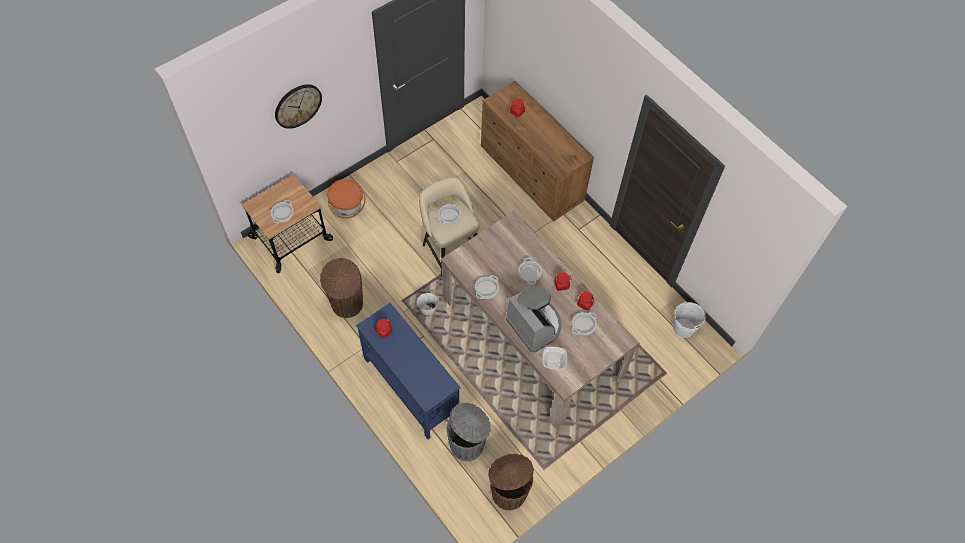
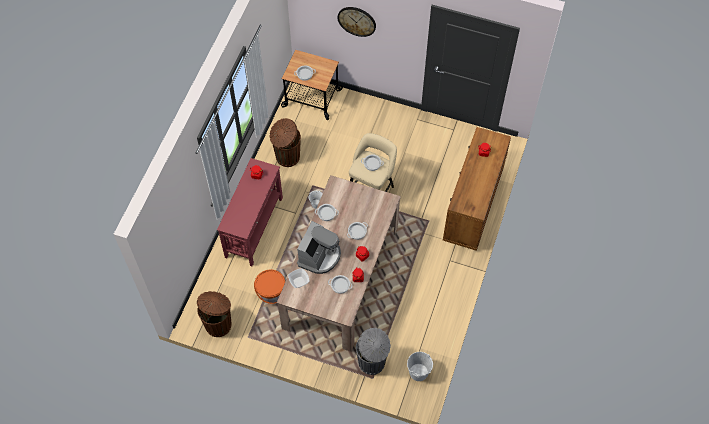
camera: 60 degrees right, 0 degrees up
orange bucket [327,179,366,219] -> orange bucket moved to [254,269,285,304]
blue console table [356,303,461,439] -> red console table [217,158,283,266]
grey trash can [446,402,491,461] -> grey trash can moved to [356,328,391,375]

